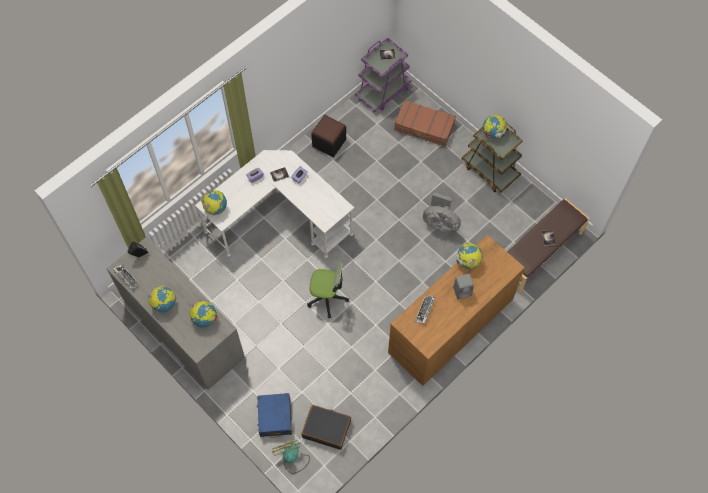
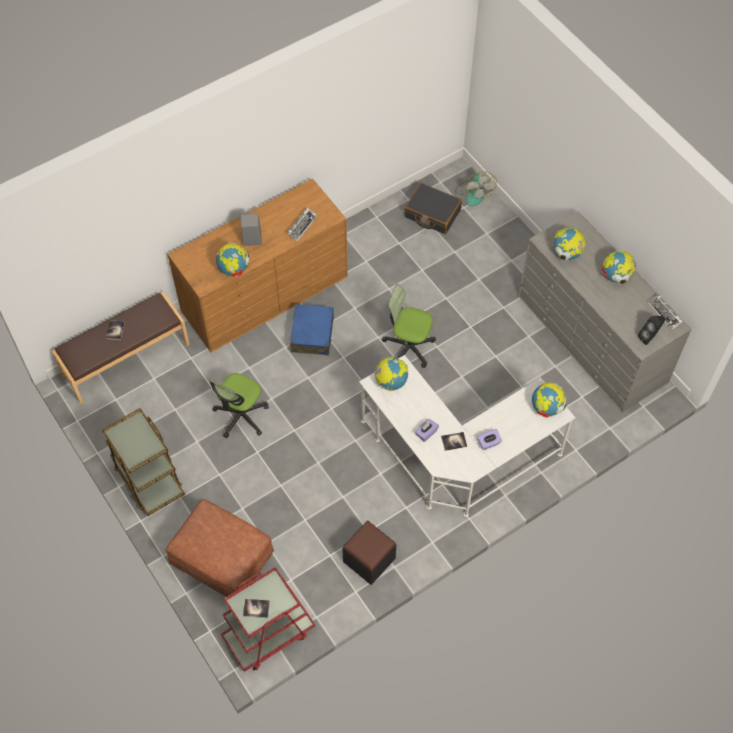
camera: 170 degrees left, 5 degrees down
blue suitcase [257,393,292,438] -> blue suitcase moved to [290,304,334,355]
purple cart [355,38,411,112] -> red cart [221,567,315,672]
brown suitcase [394,100,456,147] -> brown ottoman [166,499,274,597]
grey fan [423,192,461,233] -> office chair [210,373,269,438]
globe [483,115,507,138] -> globe moved to [374,357,408,391]

